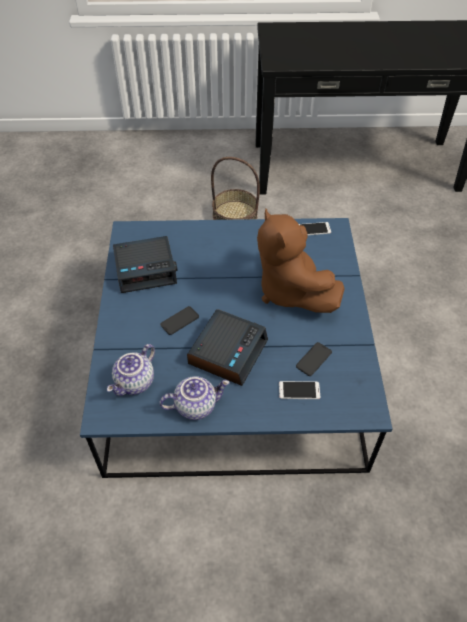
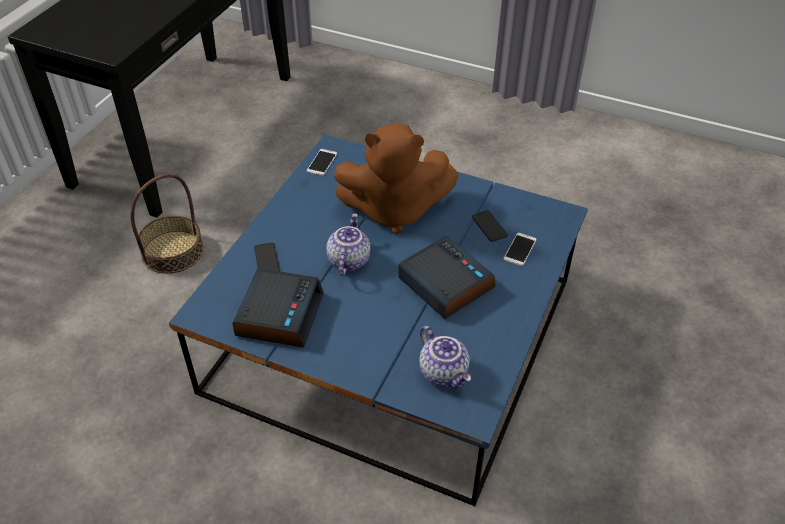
camera: 65 degrees left, 5 degrees down
teapot [159,376,230,420] -> teapot moved to [326,213,371,276]
phone [160,306,199,335] -> phone moved to [254,243,280,271]

